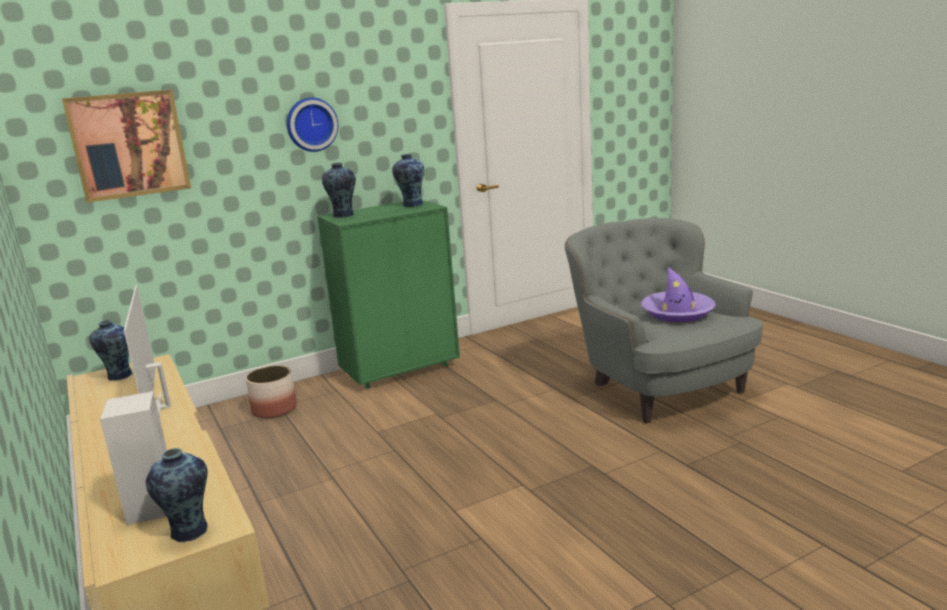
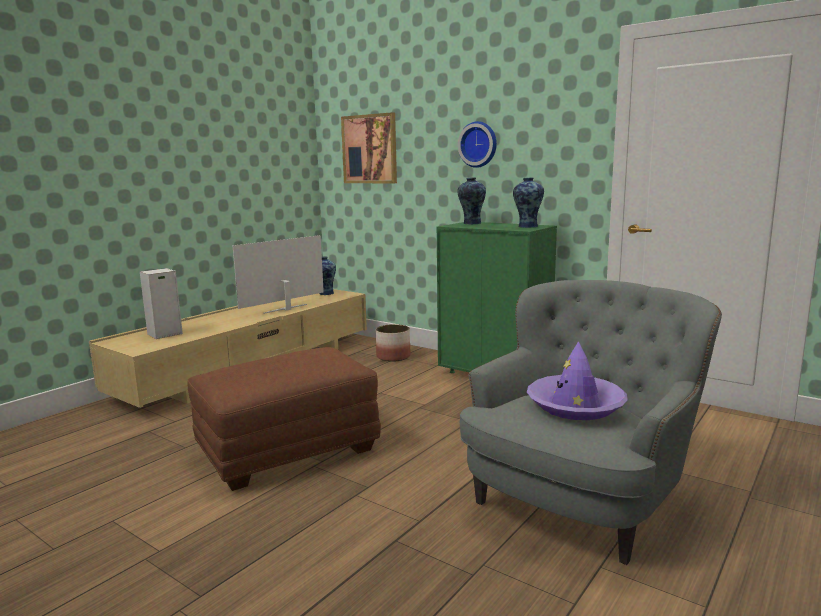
camera: 65 degrees right, 5 degrees down
vase [146,448,208,543] -> none
none -> brown ottoman [188,347,381,491]

